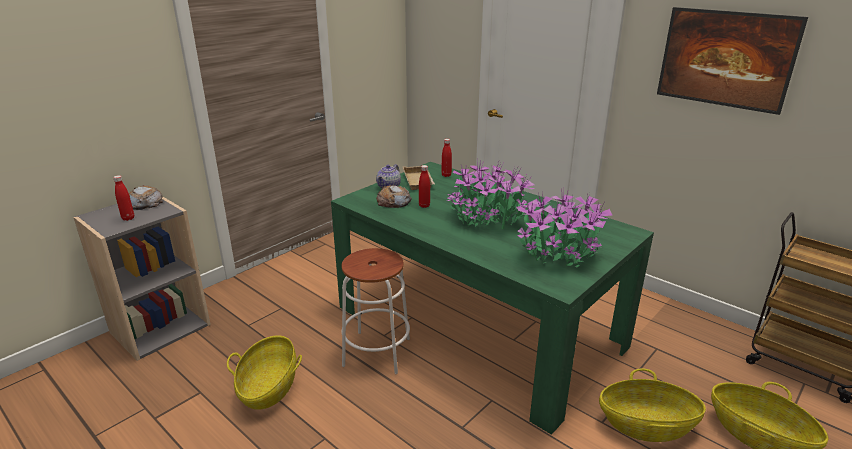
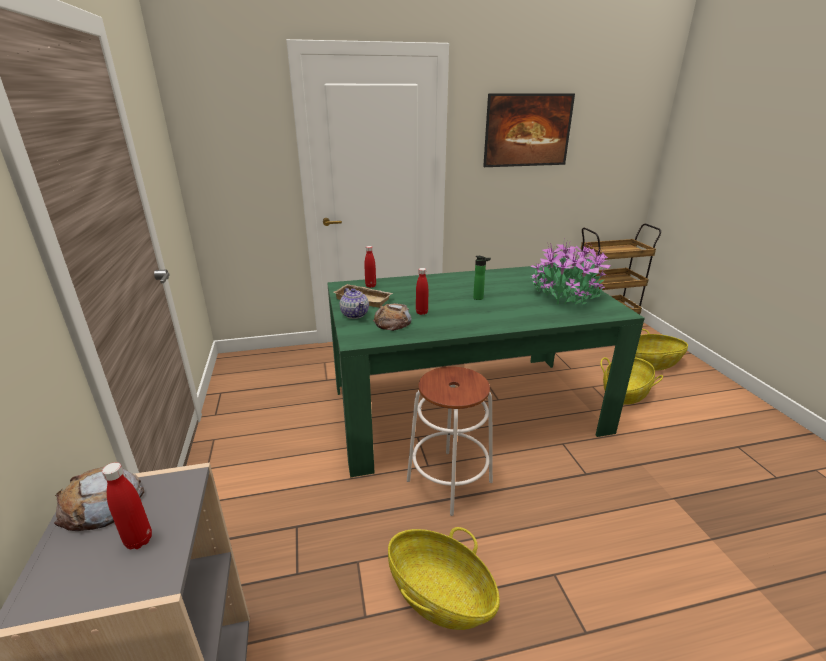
camera: 55 degrees left, 0 degrees up
potted plant [447,160,535,229] -> bottle [473,256,491,300]

